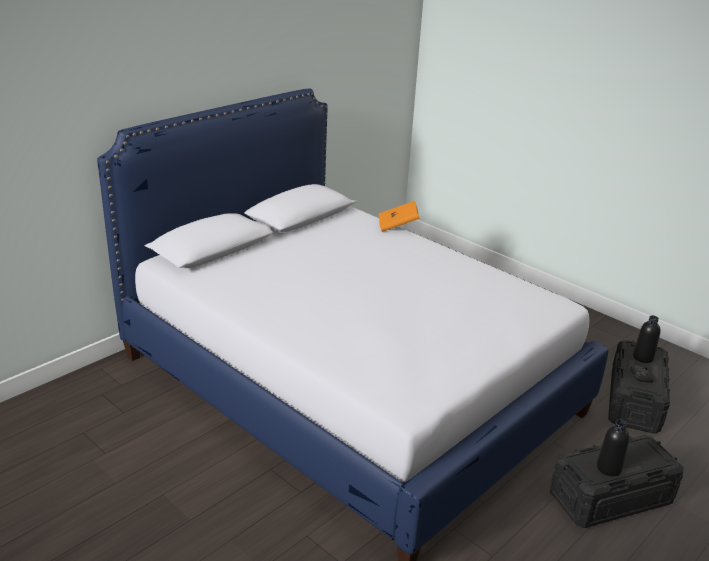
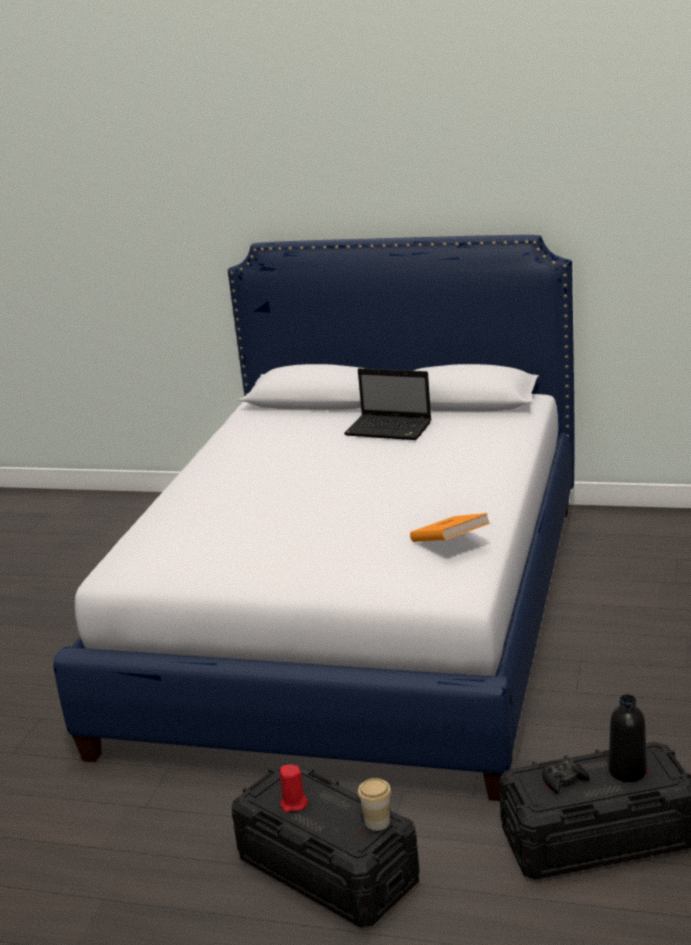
camera: 65 degrees right, 5 degrees down
orange book [379,201,419,232] -> orange book moved to [410,513,490,542]
black bottle [597,419,629,476] -> red candle [280,764,308,813]
none -> laptop [344,368,432,440]
none -> cup [358,778,391,831]

